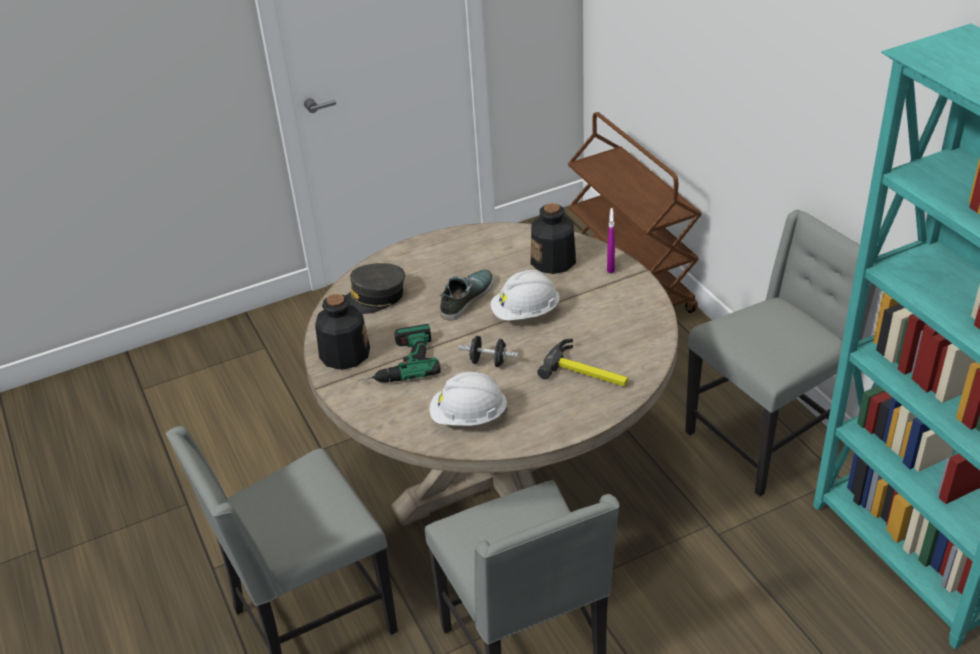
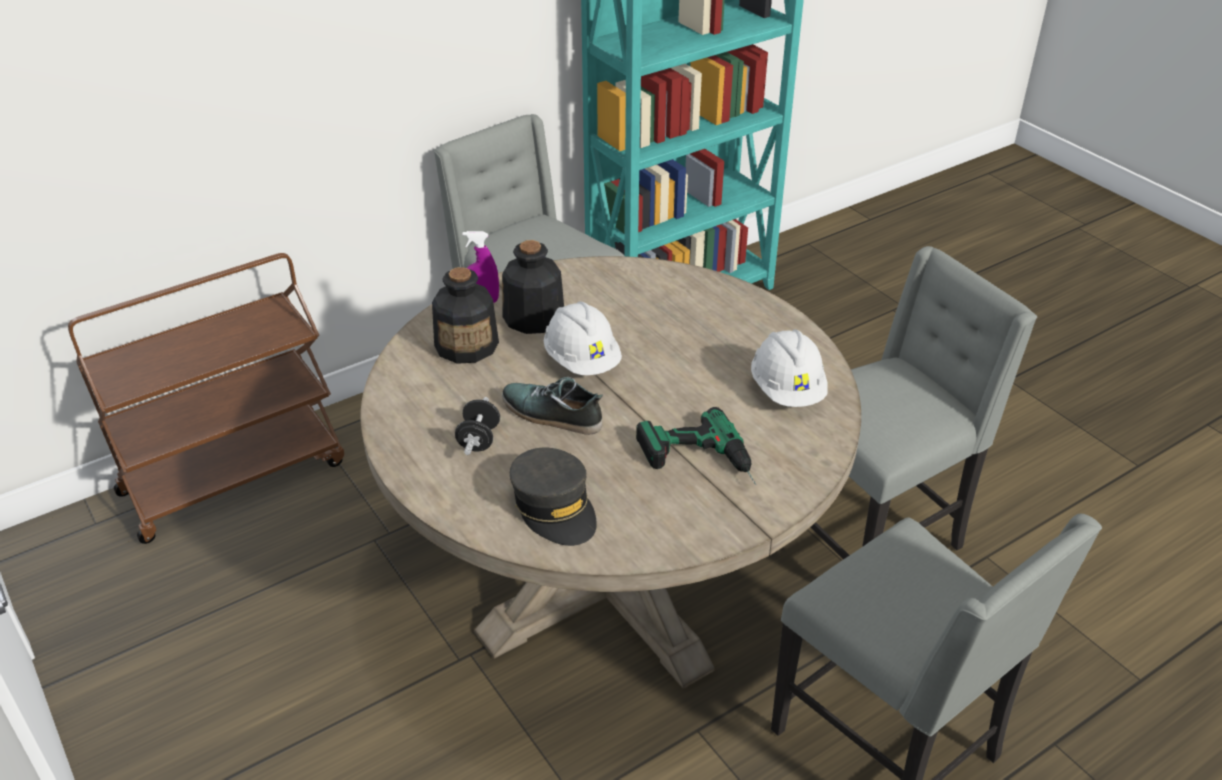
camera: 100 degrees left, 0 degrees up
bottle [315,294,370,370] -> bottle moved to [502,240,564,334]
black dumbbell [458,336,518,367] -> black dumbbell moved to [455,397,500,455]
hammer [537,338,628,387] -> none

